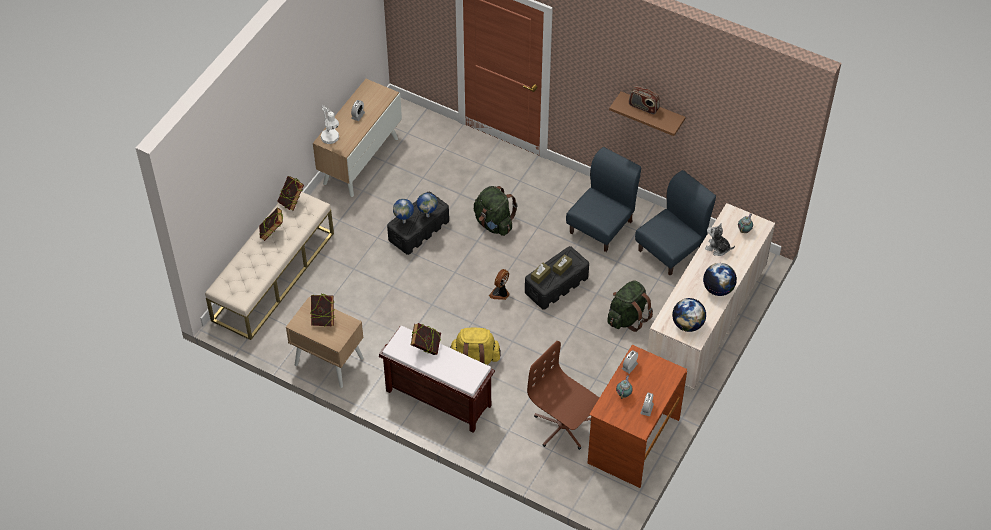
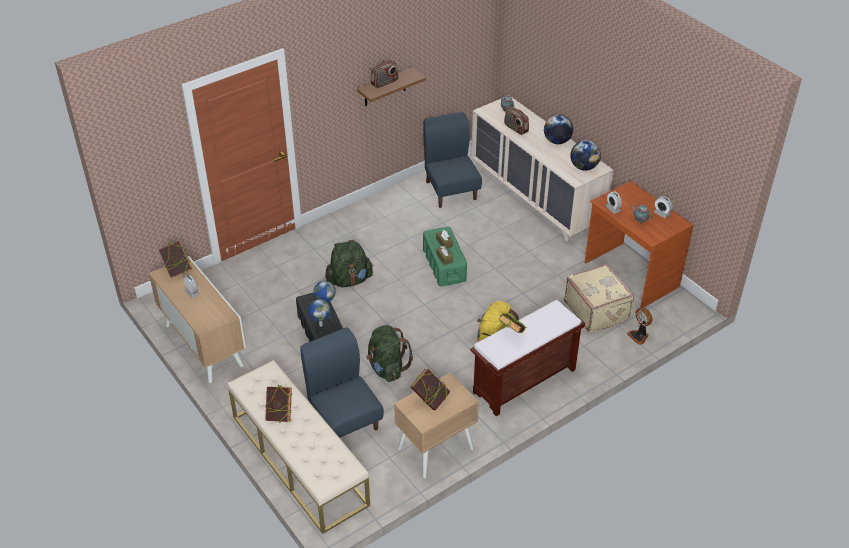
camera: 65 degrees left, 10 degrees down
book [277,176,304,211] -> book moved to [159,241,192,278]
white table lamp [321,106,339,144] -> none
fan [489,269,510,300] -> fan moved to [627,307,652,345]
black storage box [525,246,589,310] -> green storage box [423,227,467,287]
brown office chair [527,341,599,450] -> beige suitcase [564,264,634,333]
blue chair [566,147,641,252] -> blue chair moved to [301,327,384,438]
green backpack [607,280,653,332] -> green backpack moved to [366,325,413,382]
plush toy [705,223,735,256] -> radio [504,107,529,135]

